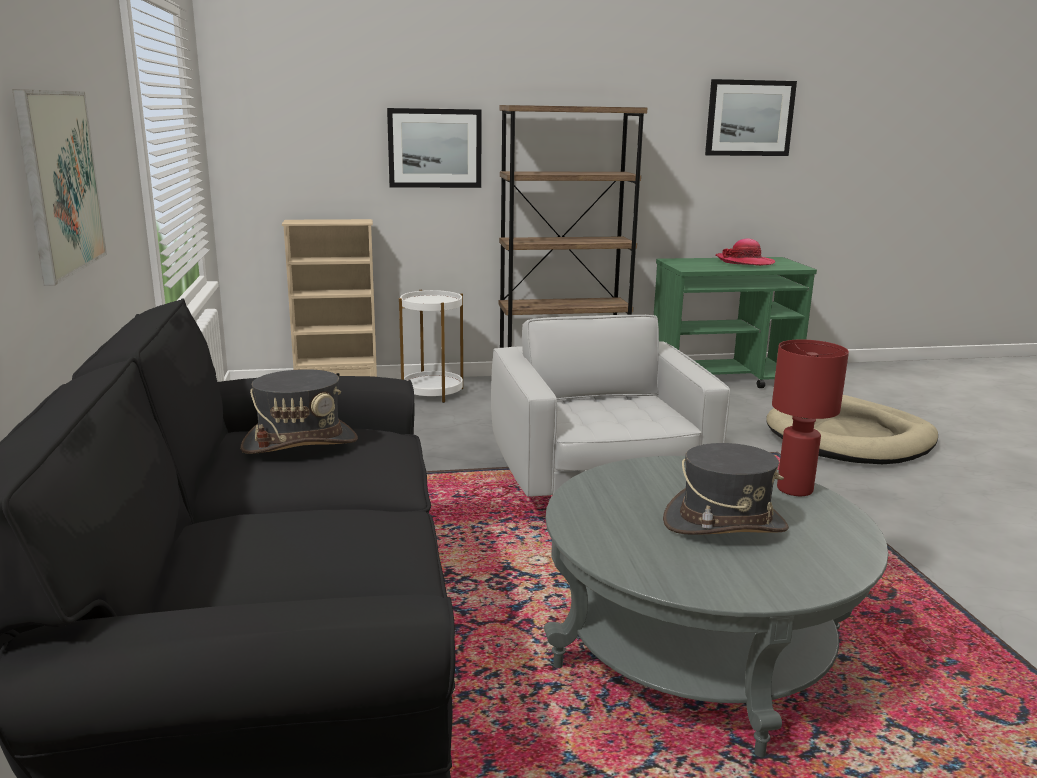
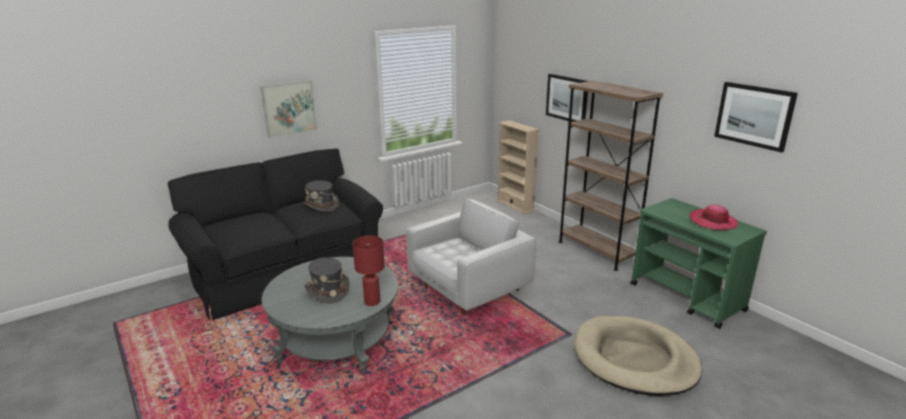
camera: 65 degrees right, 5 degrees up
white side table [399,290,463,403] -> none

